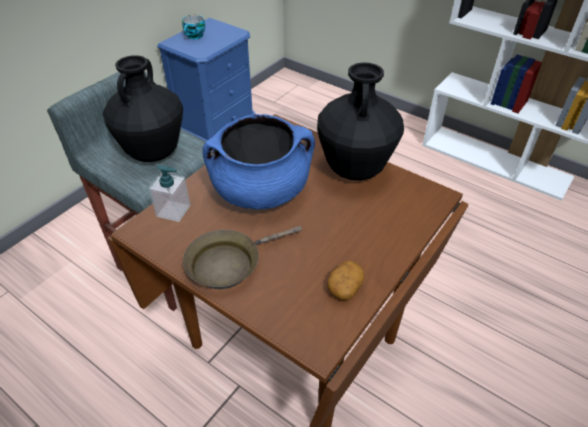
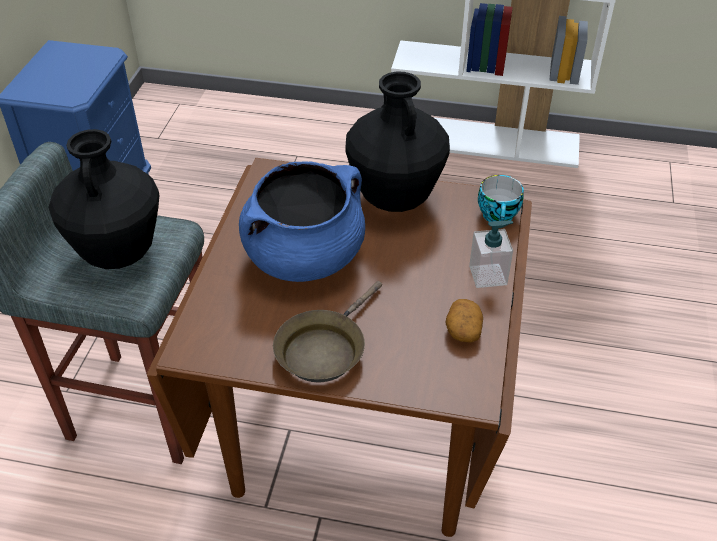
camera: 25 degrees left, 0 degrees up
soap dispenser [149,165,190,222] -> soap dispenser moved to [469,220,513,288]
cup [182,15,205,39] -> cup moved to [478,175,524,222]

